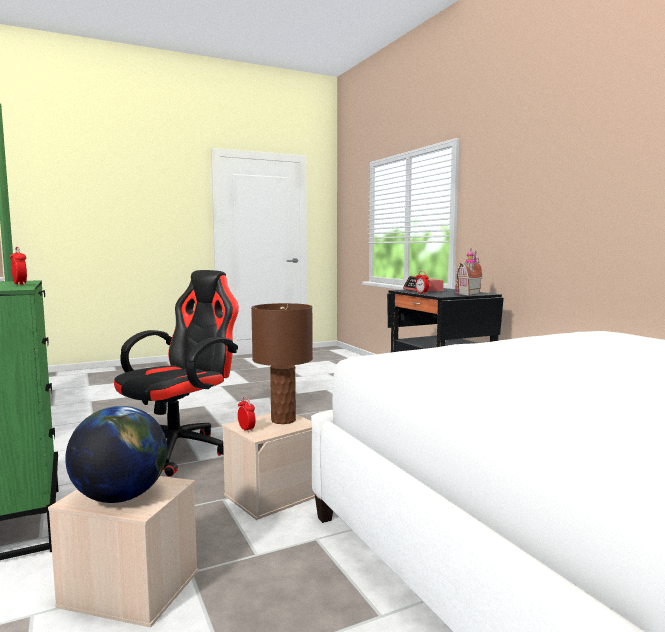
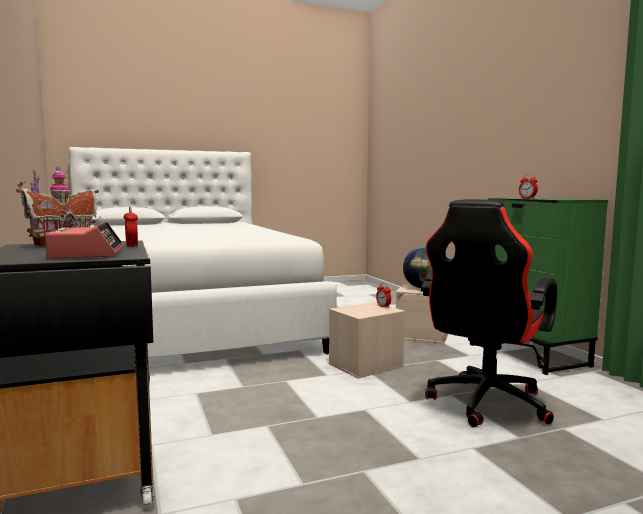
camera: 175 degrees left, 0 degrees up
brown table lamp [251,303,313,424] -> none

